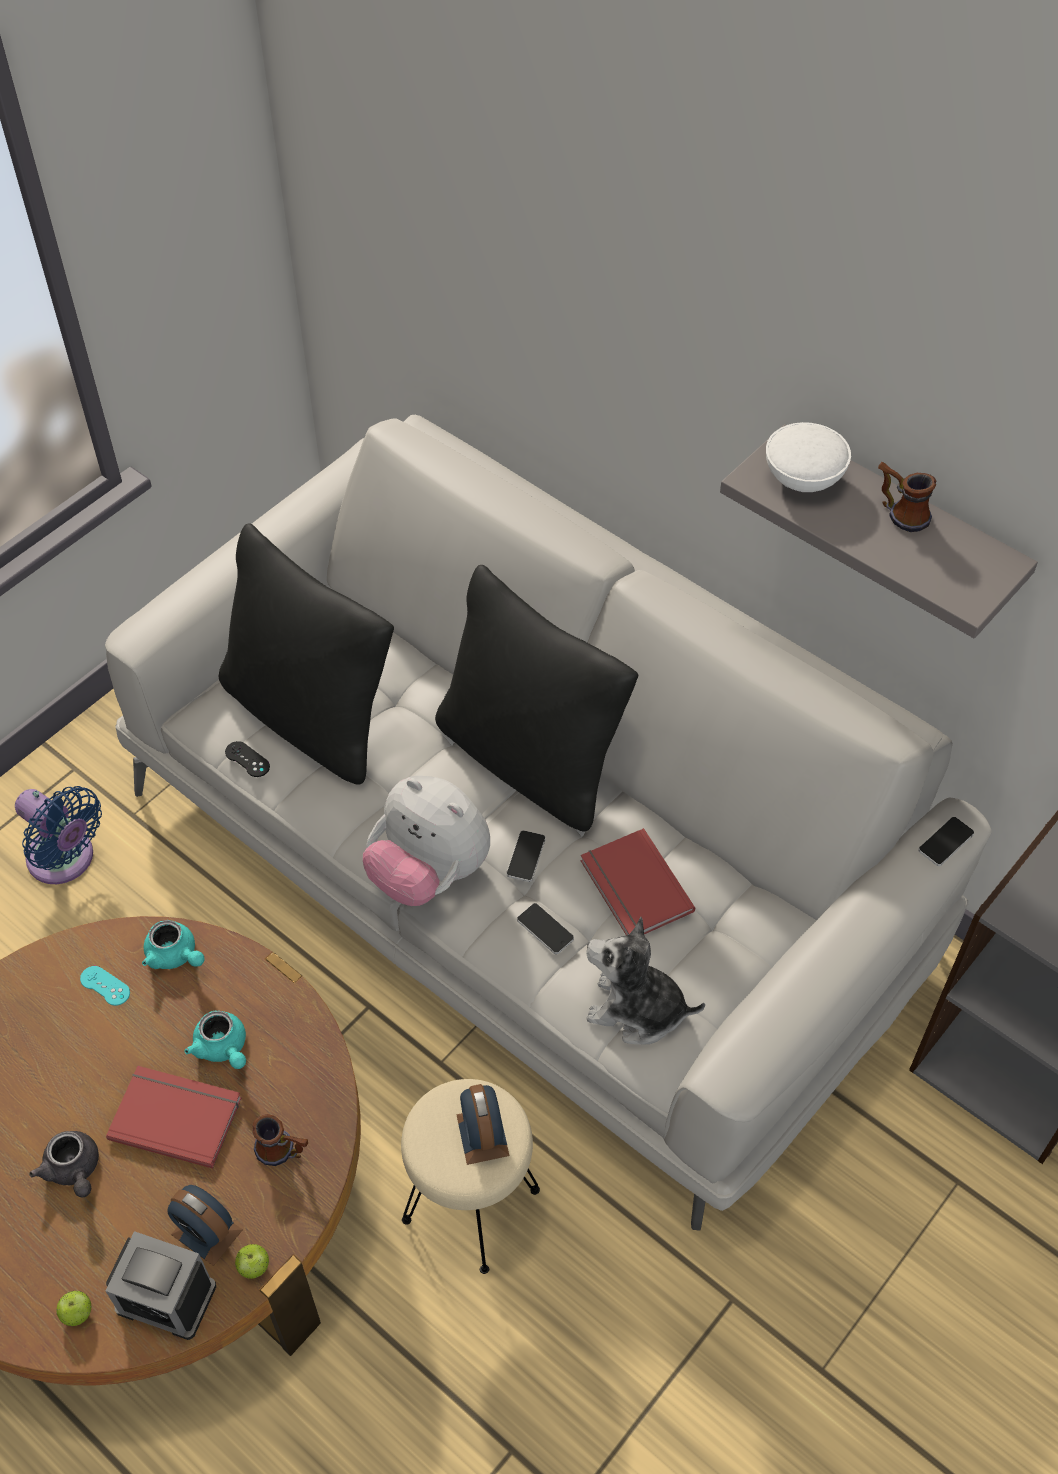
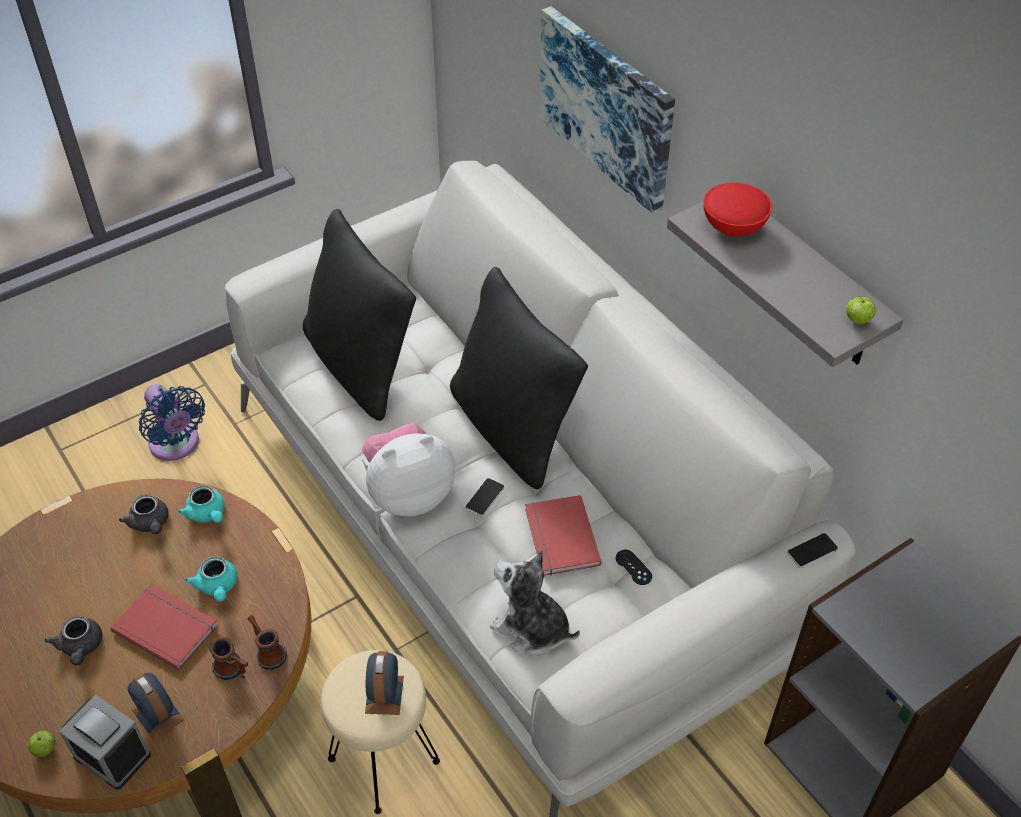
camera: 15 degrees right, 5 degrees down
turquoise game controller [80,966,130,1006] -> grey teapot [119,494,169,534]
black game controller [225,741,270,777] -> black game controller moved to [616,550,652,585]
apple [235,1244,269,1279] -> apple moved to [846,296,876,324]
plush toy [363,776,490,906] -> plush toy turned 105 degrees clockwise [362,423,455,516]
phone [517,903,574,954] -> none
white bowl [766,422,851,492] -> red bowl [704,183,772,237]
mug [878,462,936,532] -> mug moved to [247,615,287,670]
none -> picture [539,6,675,214]

